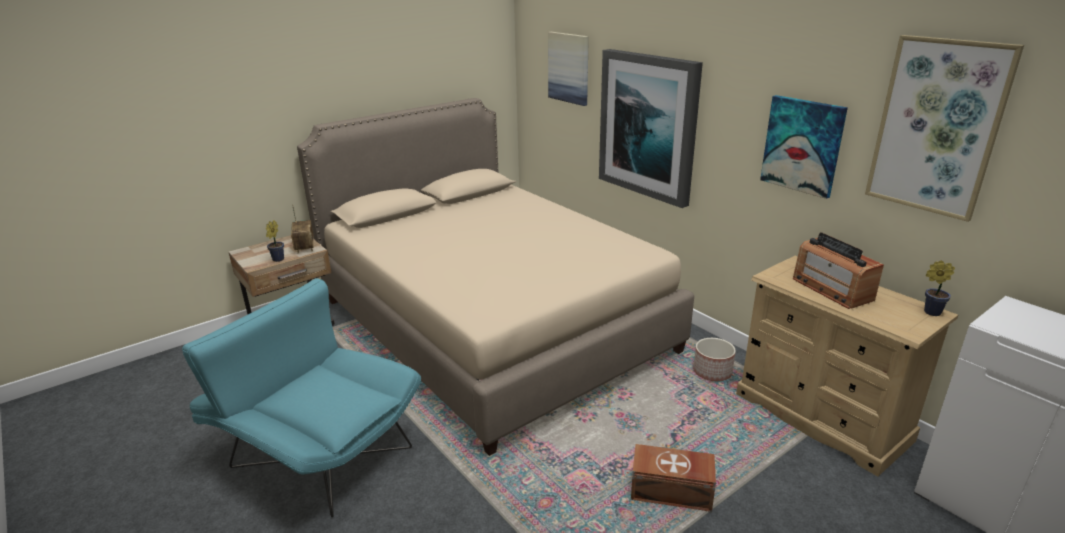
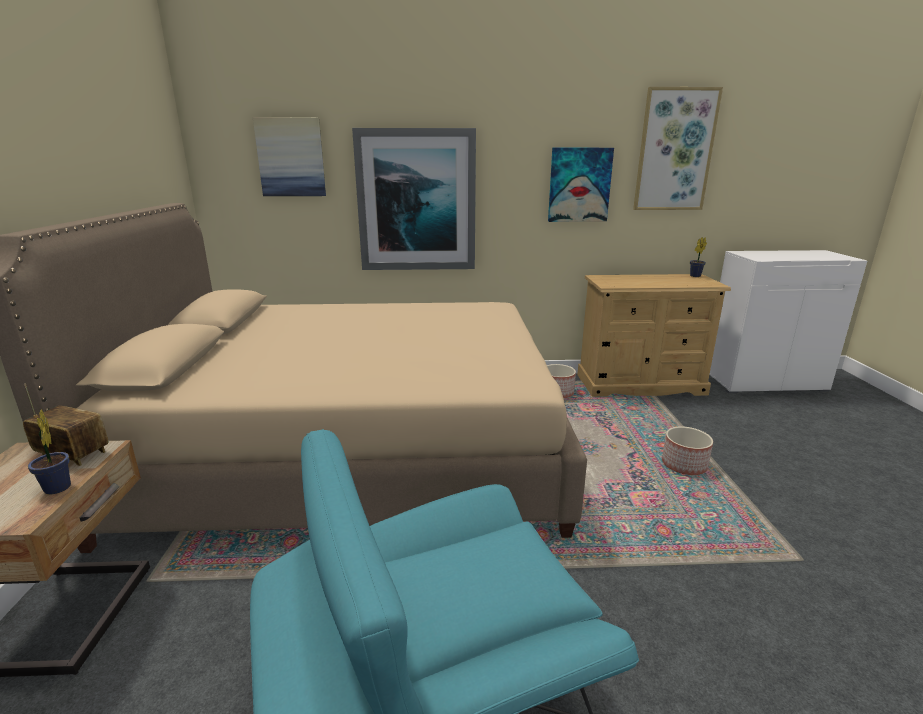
camera: 55 degrees left, 5 degrees down
brown storage box [631,444,716,513] -> planter [662,427,713,475]
radio [793,232,884,309] -> none

